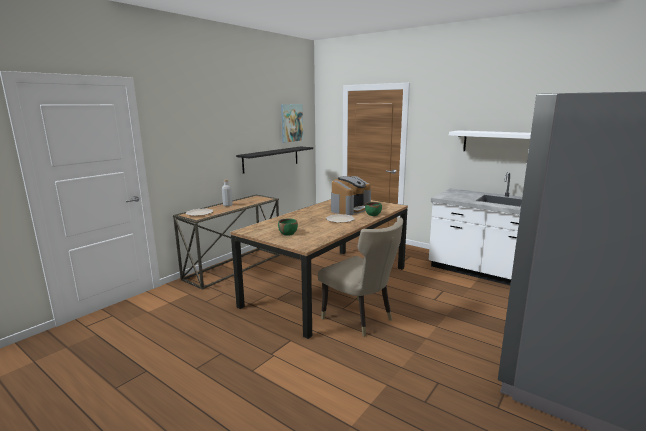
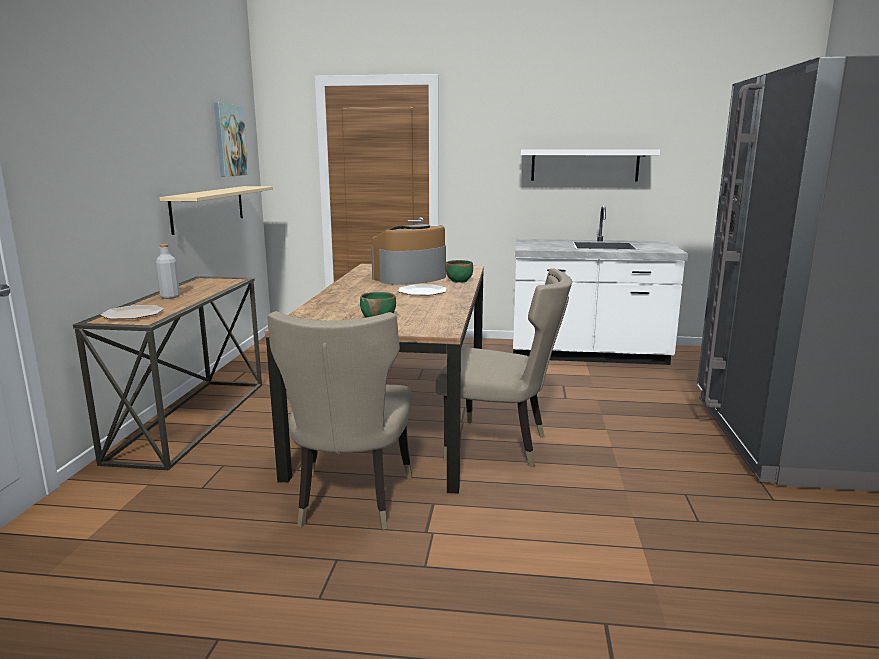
camera: 30 degrees left, 0 degrees up
black shelf [236,146,313,174] -> beige shelf [160,186,273,235]
coffee machine [331,176,371,215] -> coffee machine turned 135 degrees counterclockwise [371,224,446,285]
none -> beige chair [267,311,412,530]

